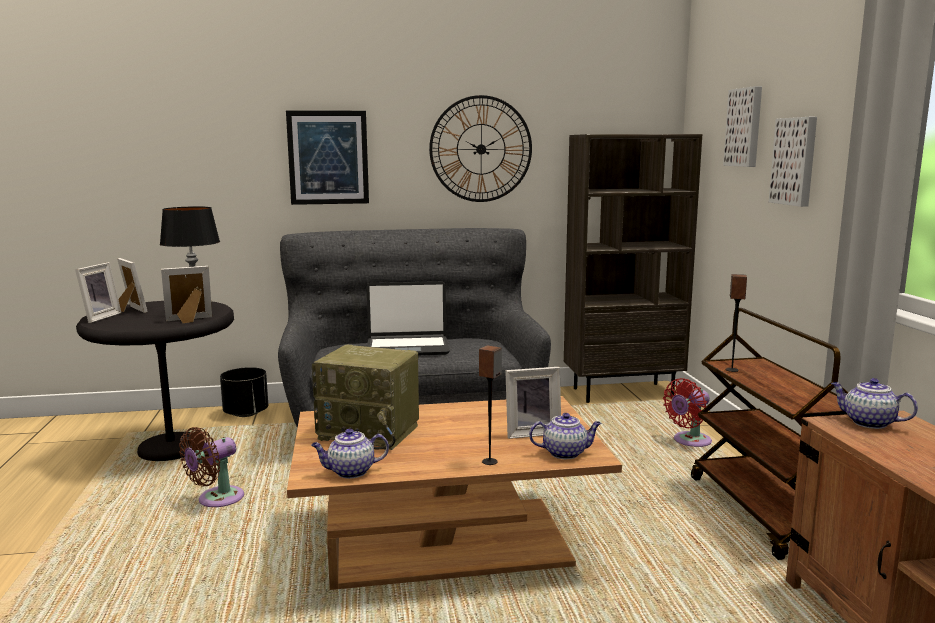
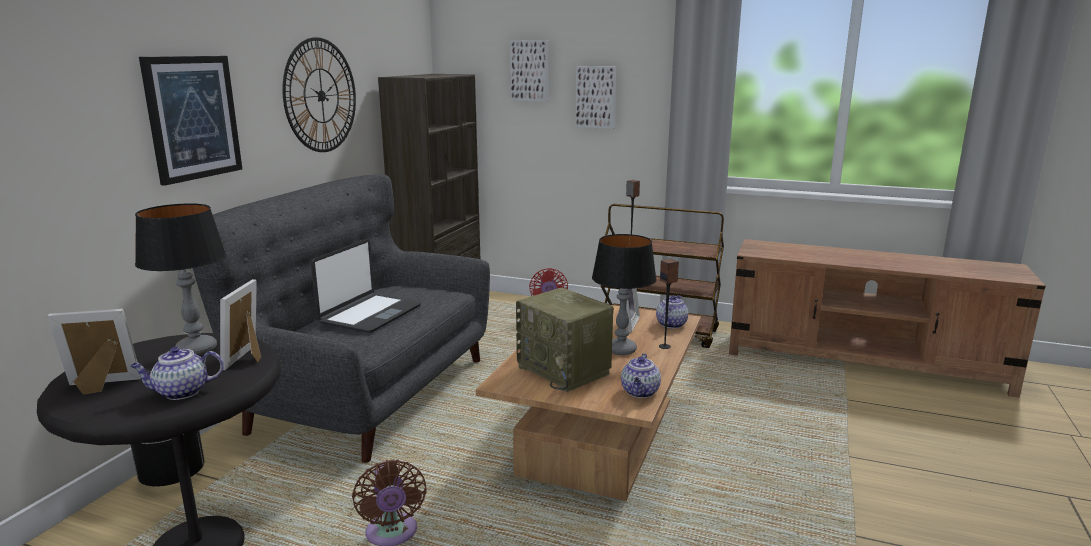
camera: 60 degrees left, 5 degrees up
picture frame [75,262,122,323] -> none
radio [312,345,419,450] -> radio turned 90 degrees clockwise [516,288,614,392]
teapot [831,378,918,429] -> teapot moved to [130,347,224,400]
none -> table lamp [592,234,657,355]

